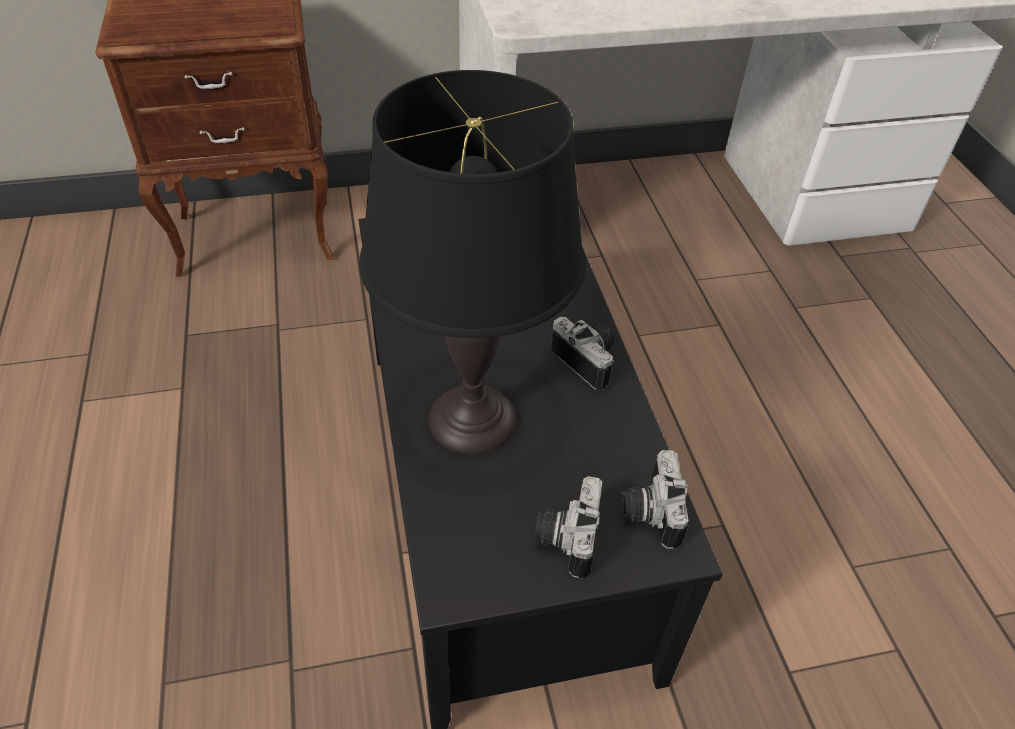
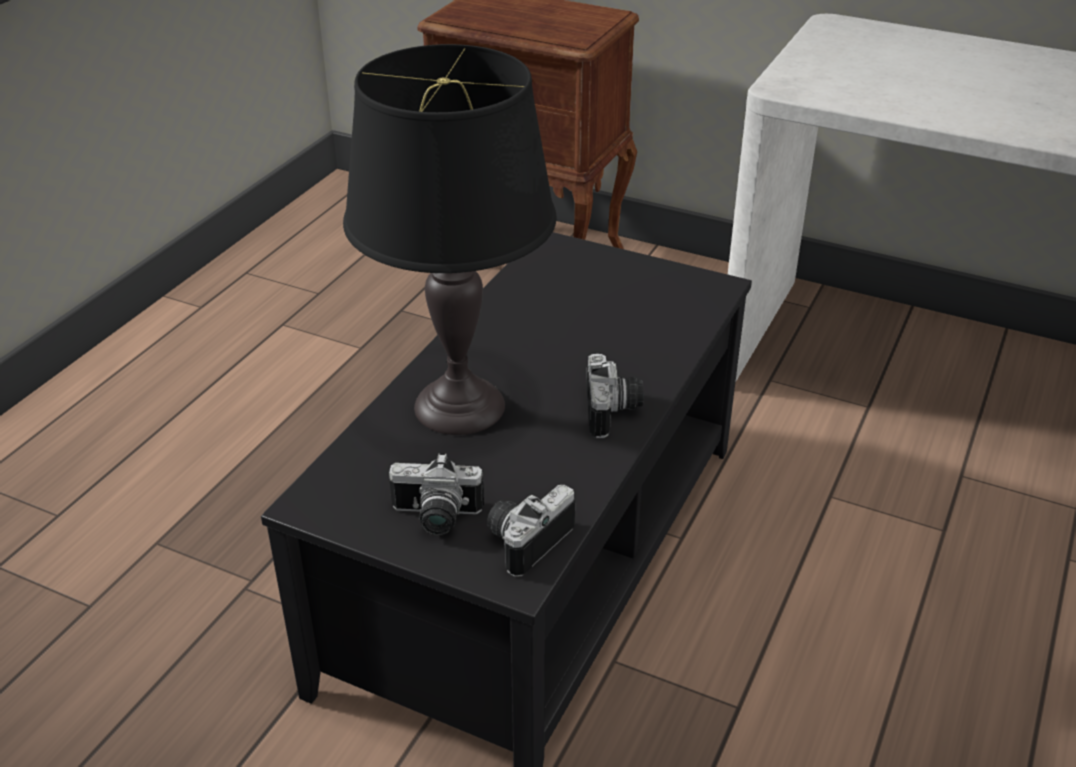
camera: 40 degrees right, 10 degrees down
camera [534,476,603,579] -> camera turned 135 degrees counterclockwise [389,453,484,536]

